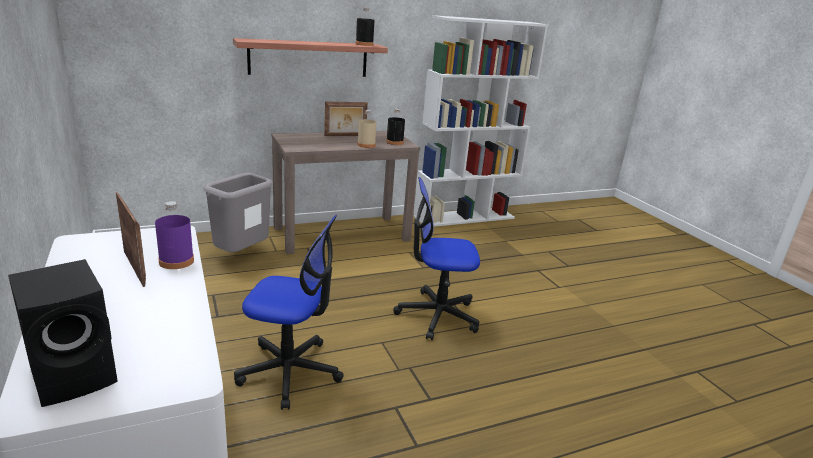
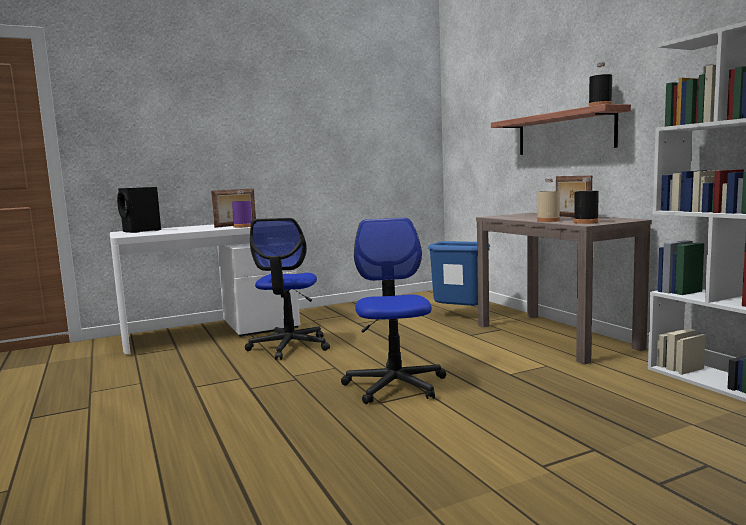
camera: 90 degrees right, 15 degrees down
grey trash can [203,173,273,252] -> blue trash can [428,241,490,306]

